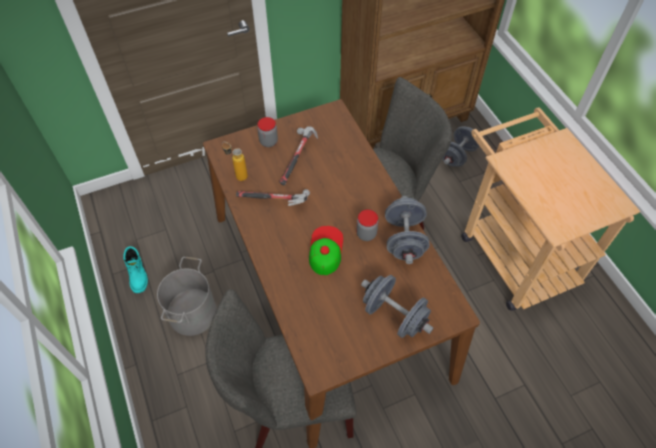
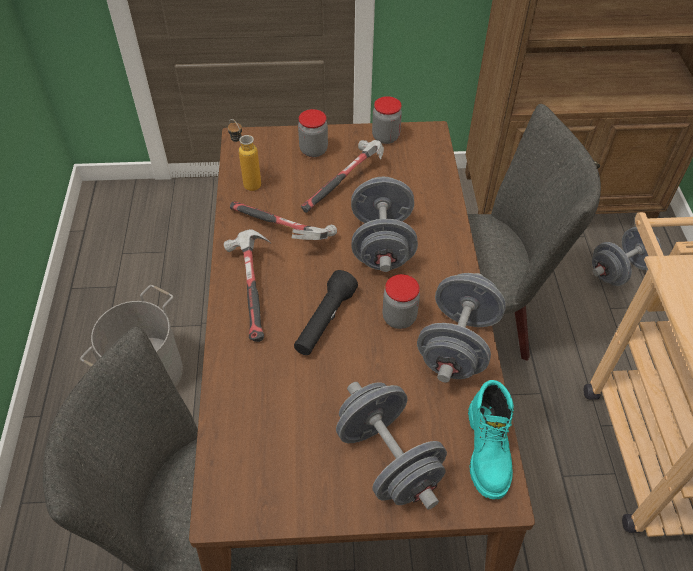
camera: 20 degrees right, 5 degrees down
turquoise boot [123,246,148,293] -> turquoise boot moved to [468,380,514,499]
cap [309,226,343,275] -> black flashlight [294,270,358,355]
none -> hammer [224,229,272,342]
none -> grey dumbbell [351,177,418,272]
none -> jar [372,96,402,144]

